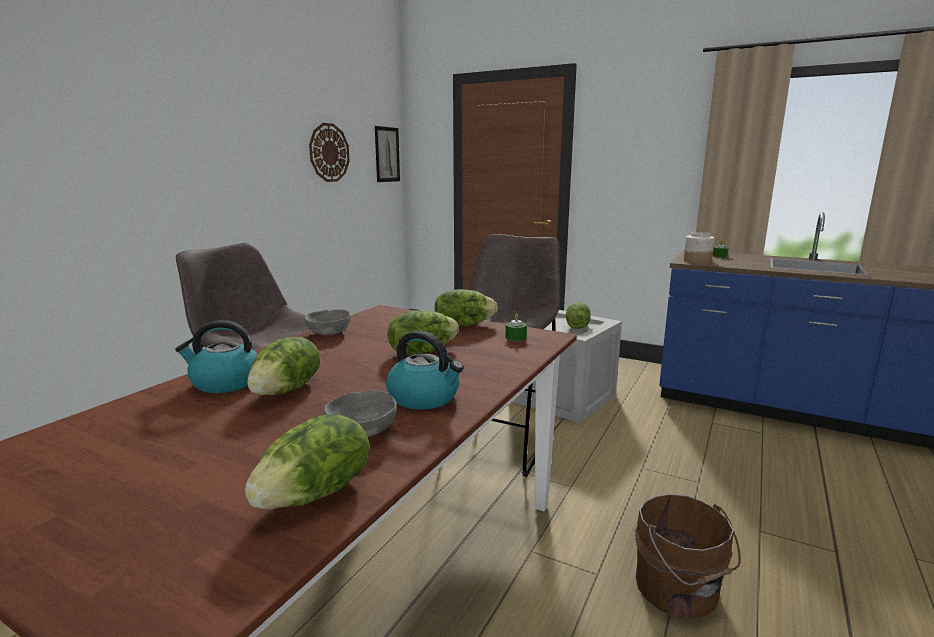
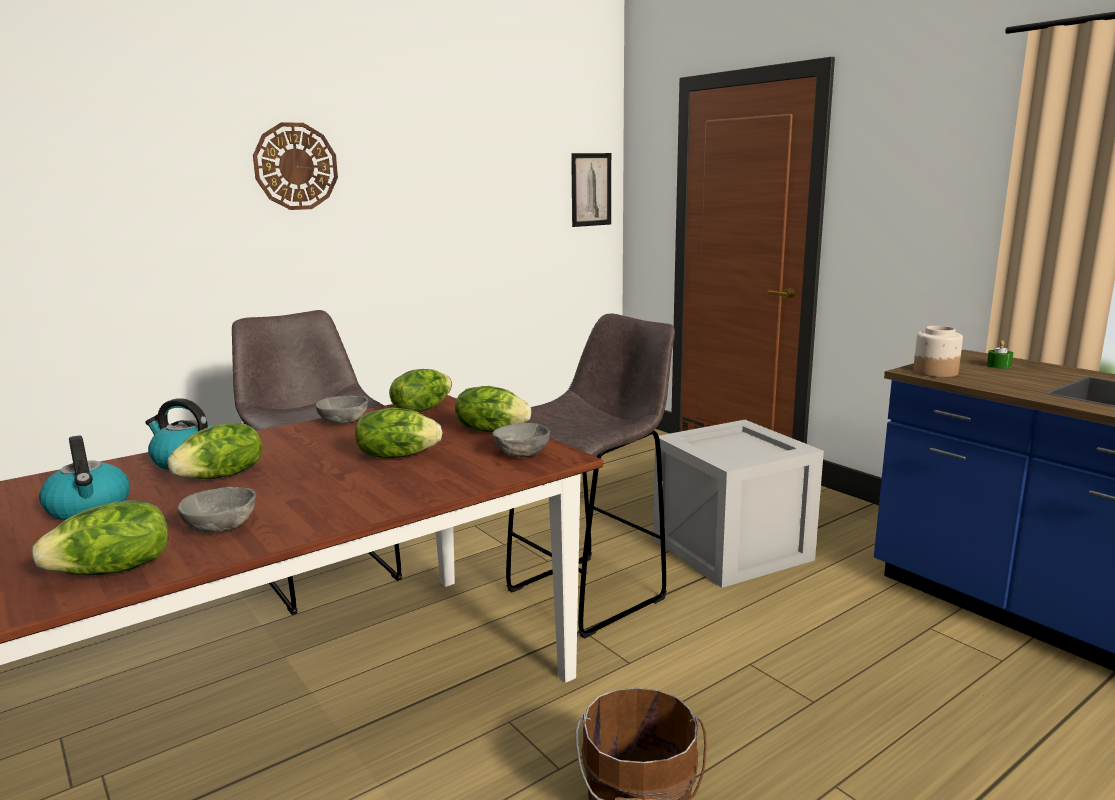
camera: 25 degrees right, 0 degrees up
wall clock [309,123,350,182] -> wall clock moved to [253,122,338,210]
kettle [386,331,464,410] -> kettle moved to [39,435,130,520]
green candle [505,313,527,341] -> grey bowl [492,423,550,457]
lettuce [566,302,591,329] -> lettuce moved to [389,369,452,412]

